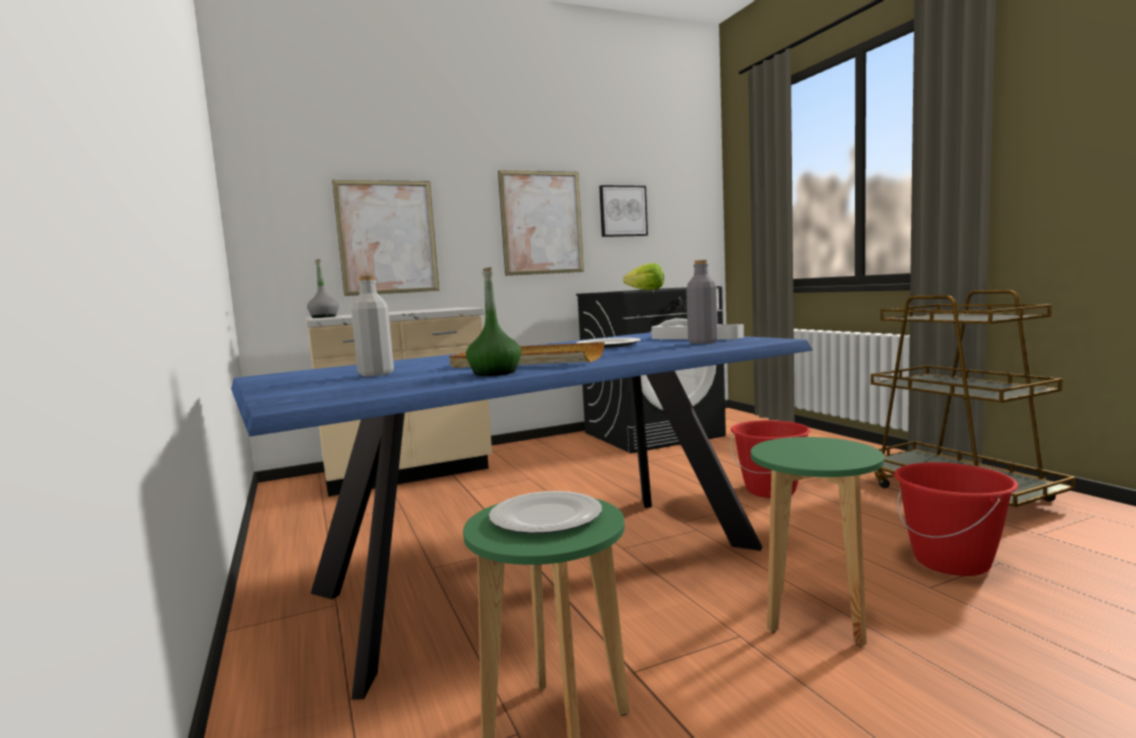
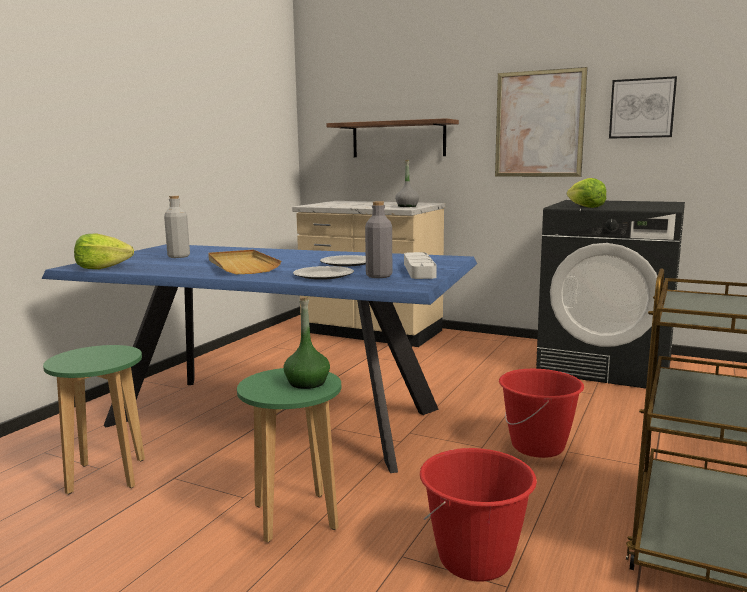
camera: 50 degrees right, 5 degrees up
grey bottle [307,259,339,318] -> grey bottle moved to [395,160,419,207]
picture [332,180,439,296] -> shelf [327,118,459,157]
green bottle [466,267,521,376] -> green bottle moved to [283,296,330,389]
plate [489,491,602,534] -> plate moved to [293,266,354,280]
none -> lettuce [74,234,134,269]

